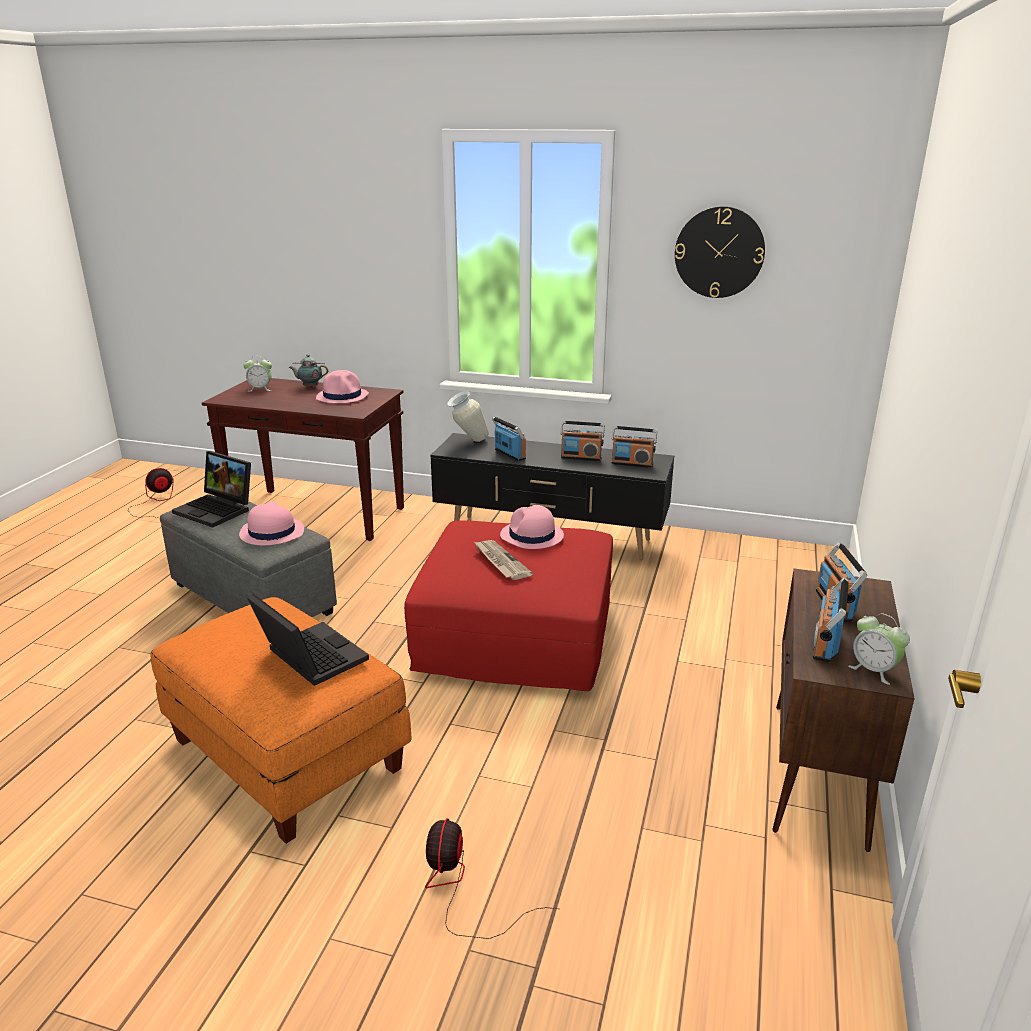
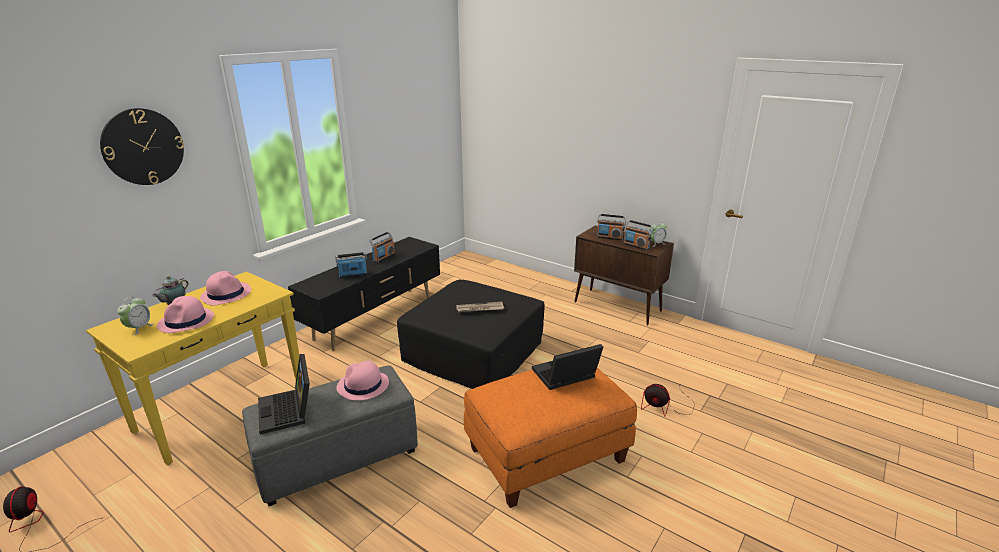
camera: 70 degrees left, 0 degrees up
laptop [172,451,251,528] -> laptop turned 105 degrees clockwise [258,354,310,435]
brown console table [202,378,404,541] -> yellow console table [86,272,299,465]
red ottoman [404,520,613,691] -> black ottoman [397,280,544,389]
vase [447,391,489,442] -> none
pink hat [500,505,564,549] -> pink hat moved to [157,296,214,333]
radio [612,426,657,468] -> none
wall clock [675,206,765,298] -> wall clock moved to [100,108,184,185]

